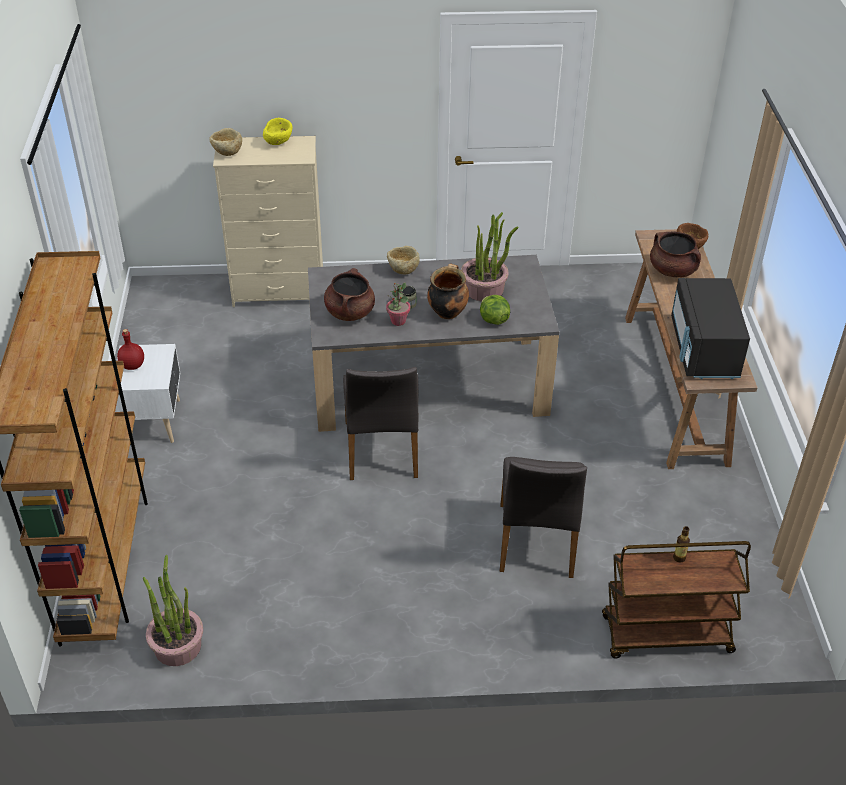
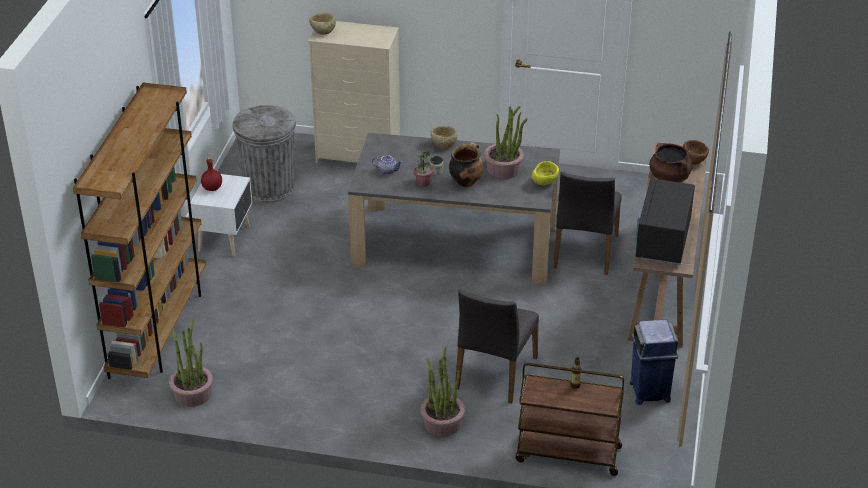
camera: 15 degrees right, 5 degrees down
yellow bowl [263,118,292,145] -> yellow bowl moved to [532,161,559,185]
brown cooking pot [324,268,375,321] -> teapot [372,155,402,175]
grey chair [343,367,419,480] -> grey chair moved to [553,172,622,275]
lettuce [480,295,510,325] -> none
none -> grey trash can [232,105,296,203]
none -> potted plant [421,346,465,437]
none -> blue trash can [630,320,678,405]

